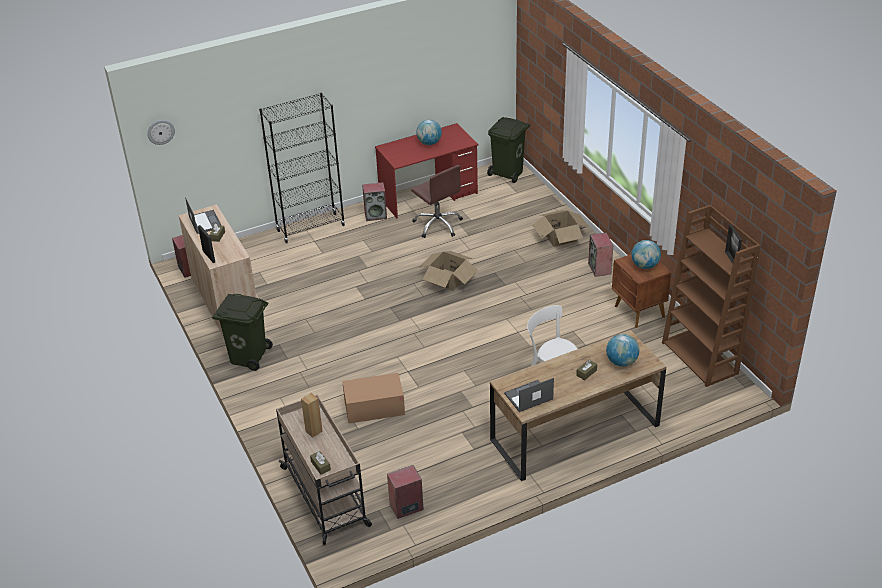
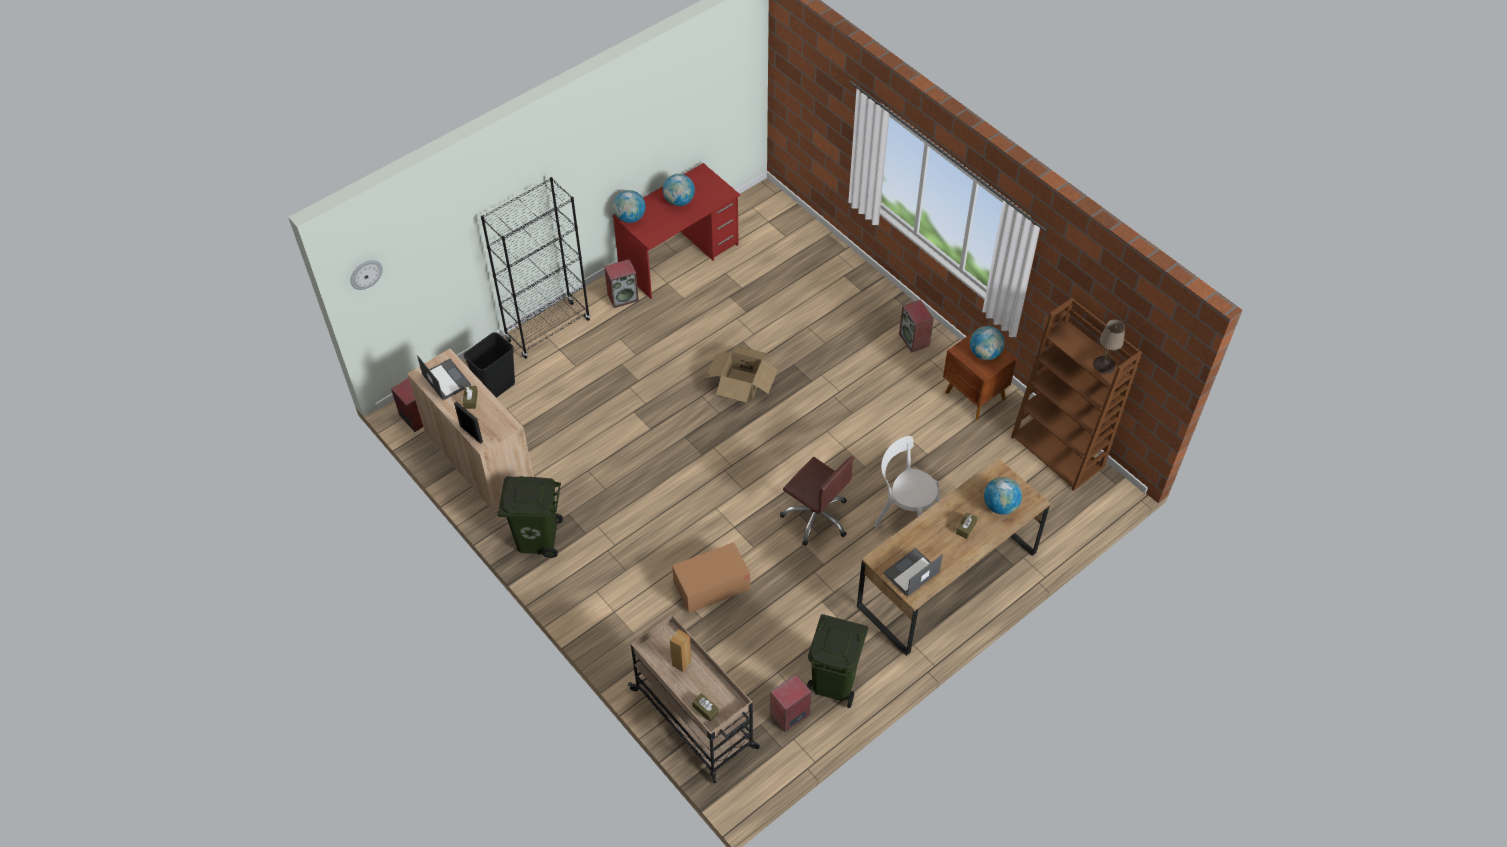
camera: 15 degrees left, 15 degrees up
brown office chair [411,165,463,238] -> brown office chair moved to [780,456,854,546]
green trash can [487,117,530,183] -> green trash can moved to [807,614,868,708]
cardboard box [532,210,590,247] -> none
picture frame [725,224,742,264] -> beige table lamp [1093,320,1125,374]
none -> black trash can [464,332,515,398]
none -> globe [613,190,646,223]

